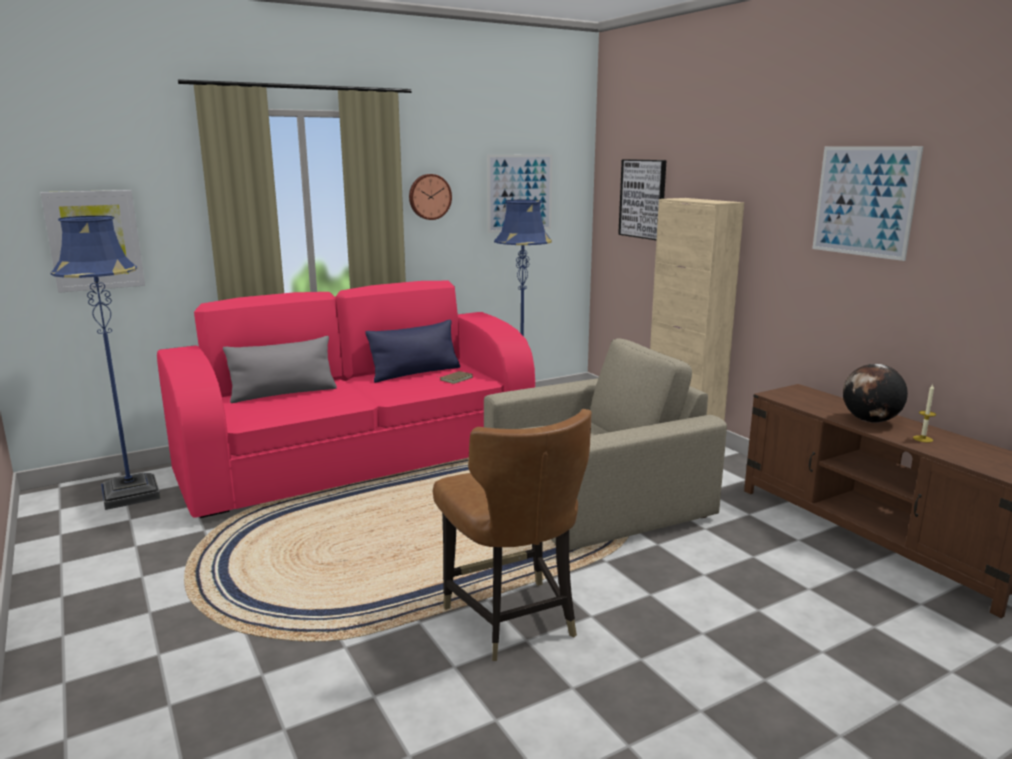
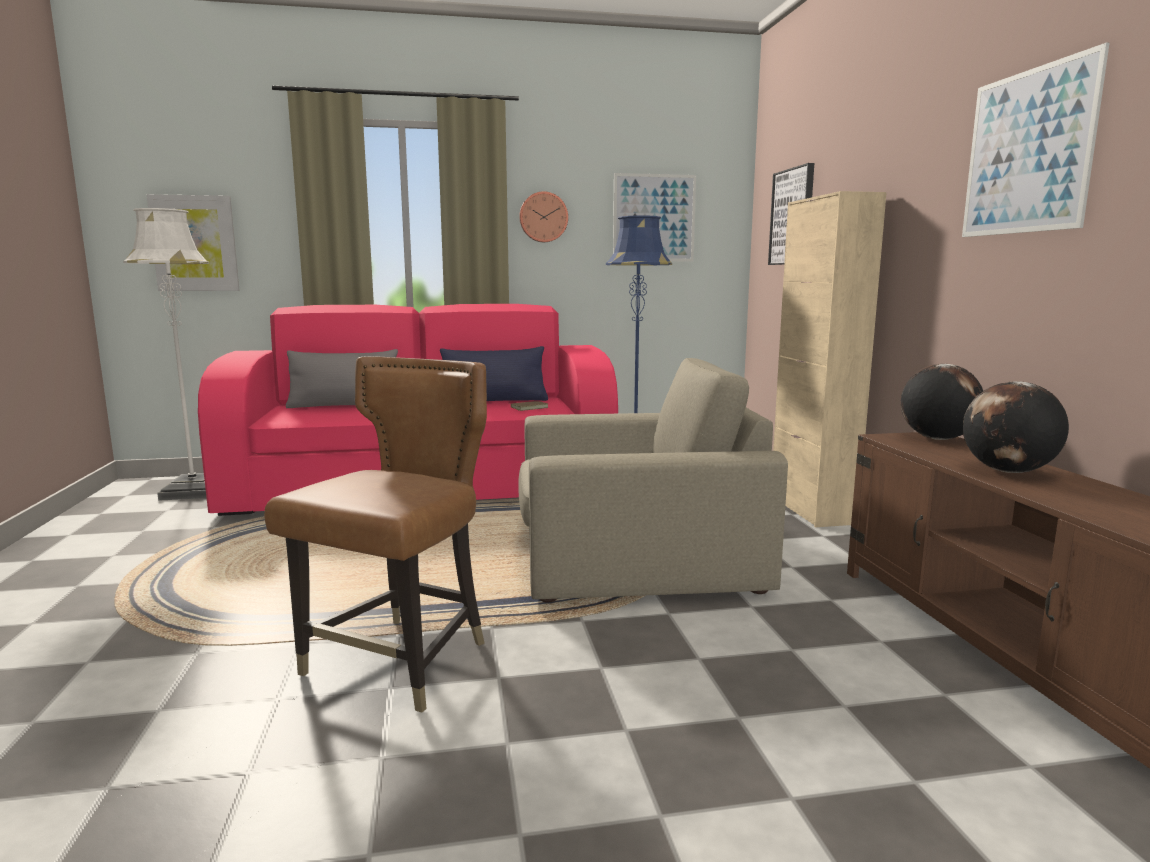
camera: 20 degrees right, 5 degrees down
blue floor lamp [50,216,161,510] -> white floor lamp [123,208,209,501]
brown chair [433,409,592,661] -> brown chair turned 150 degrees counterclockwise [264,357,487,712]
candle [913,384,936,442] -> none
none -> globe [901,364,983,440]

